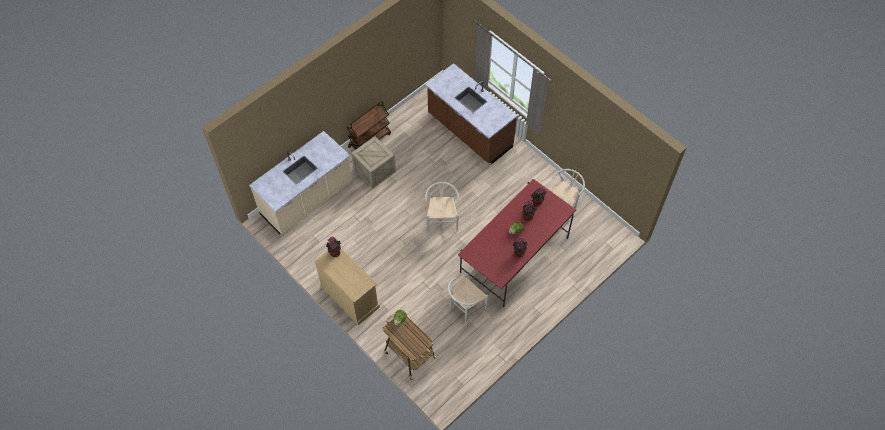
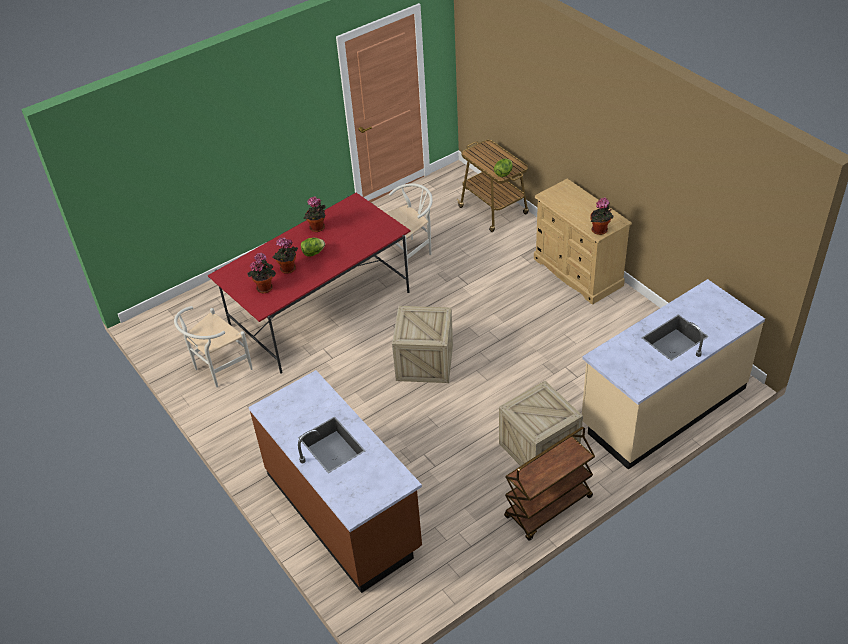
camera: 170 degrees left, 15 degrees down
white chair [425,182,459,232] -> crate [392,306,453,383]

